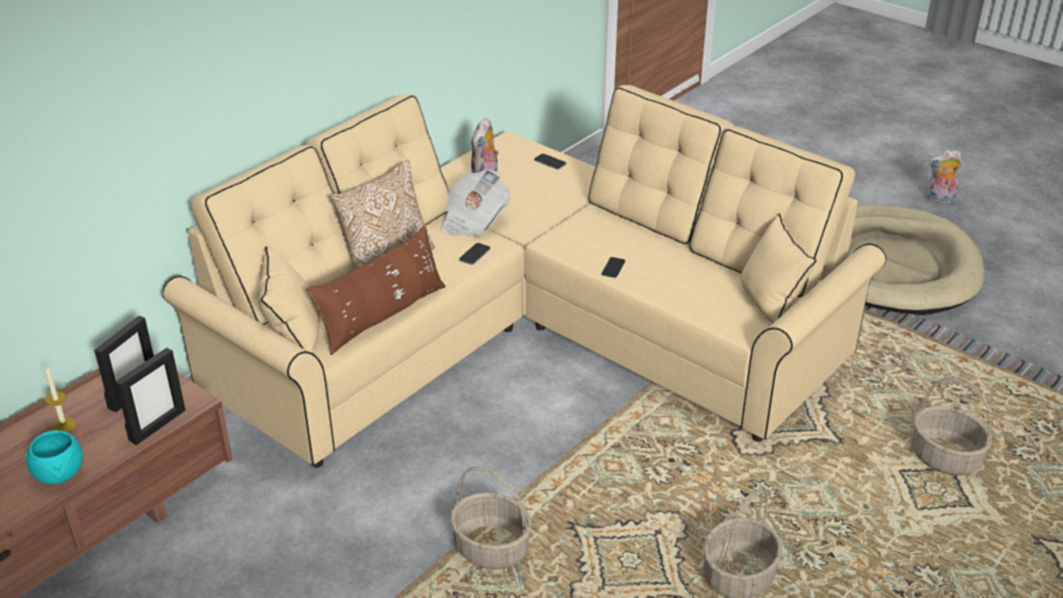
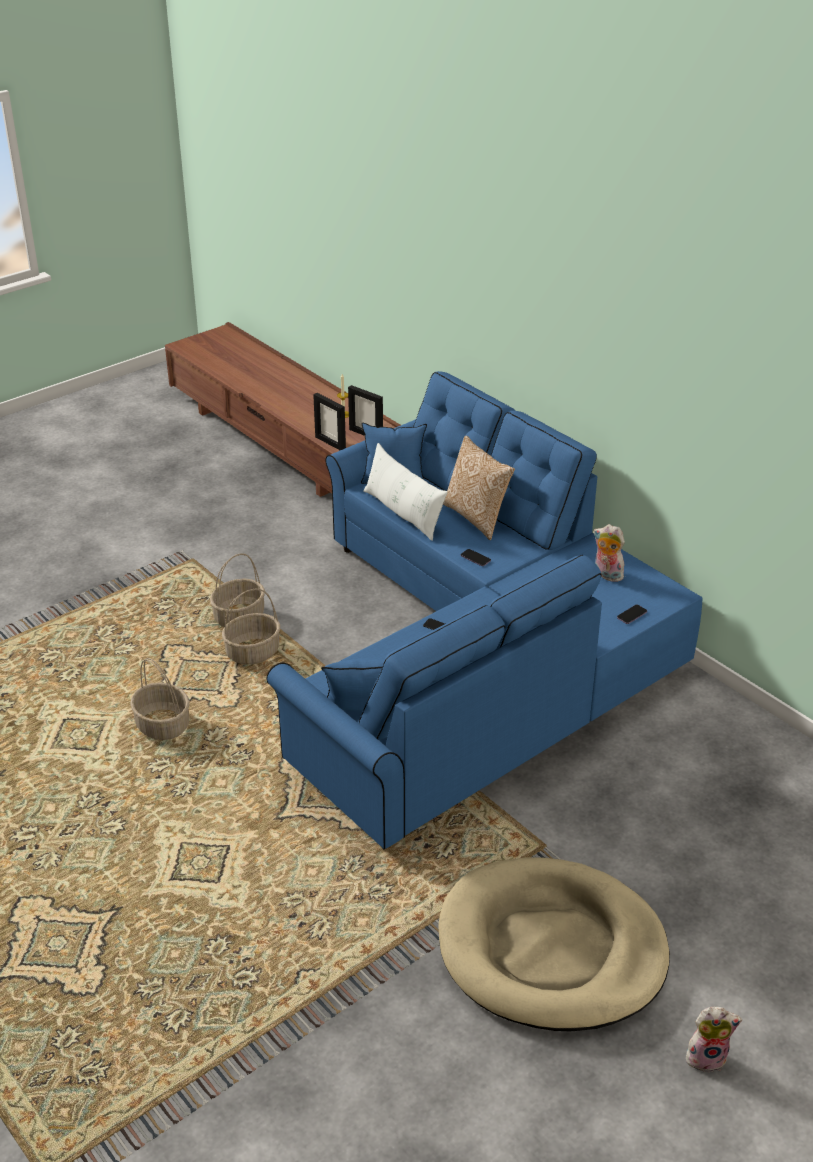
camera: 100 degrees right, 0 degrees up
turquoise bowl [25,430,83,485] -> none
beige sofa [162,85,886,468] -> blue sofa [266,371,702,849]
brown pillow [306,225,446,355] -> white pillow [363,443,448,541]
newspaper [441,170,510,237] -> none
basket [912,376,992,475] -> basket moved to [222,588,280,665]
plush toy [926,150,962,204] -> plush toy turned 75 degrees clockwise [686,1007,742,1073]

